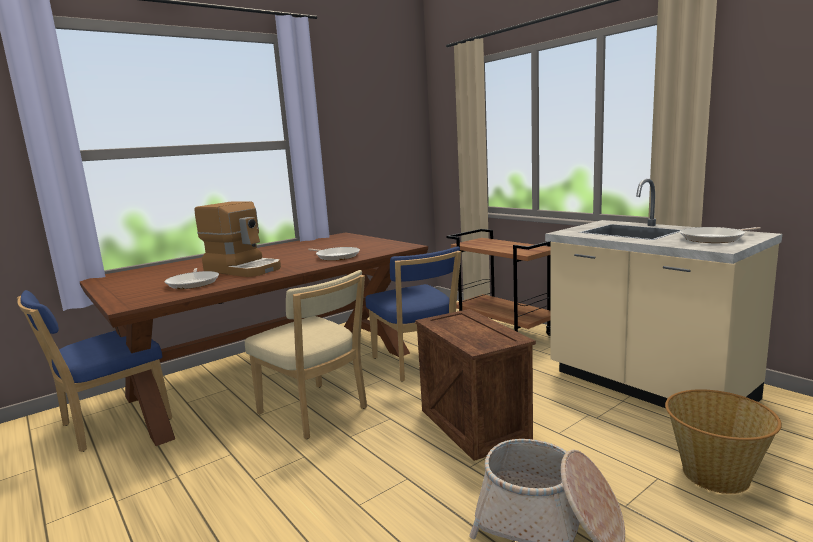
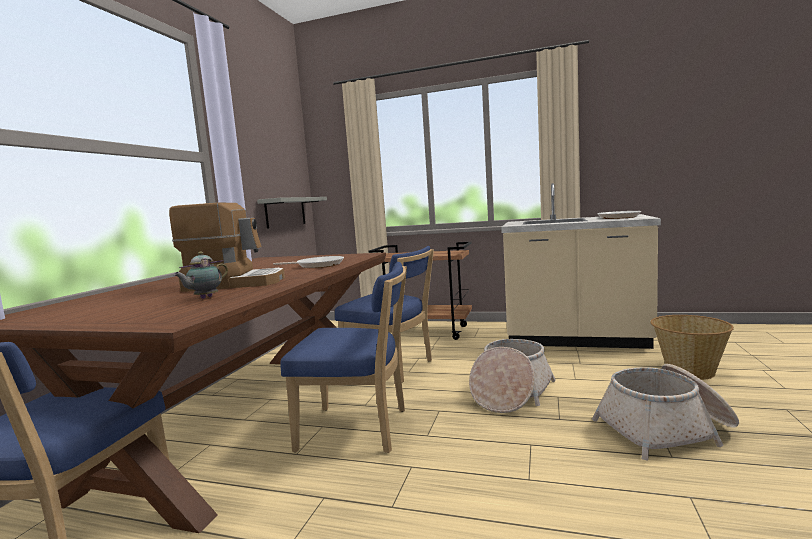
camera: 35 degrees left, 5 degrees down
frying pan [165,268,219,289] -> teapot [174,251,228,299]
beige chair [245,270,367,439] -> blue chair [280,262,407,453]
crate [415,309,536,461] -> basket [469,339,556,413]
none -> grey shelf [257,197,327,229]

